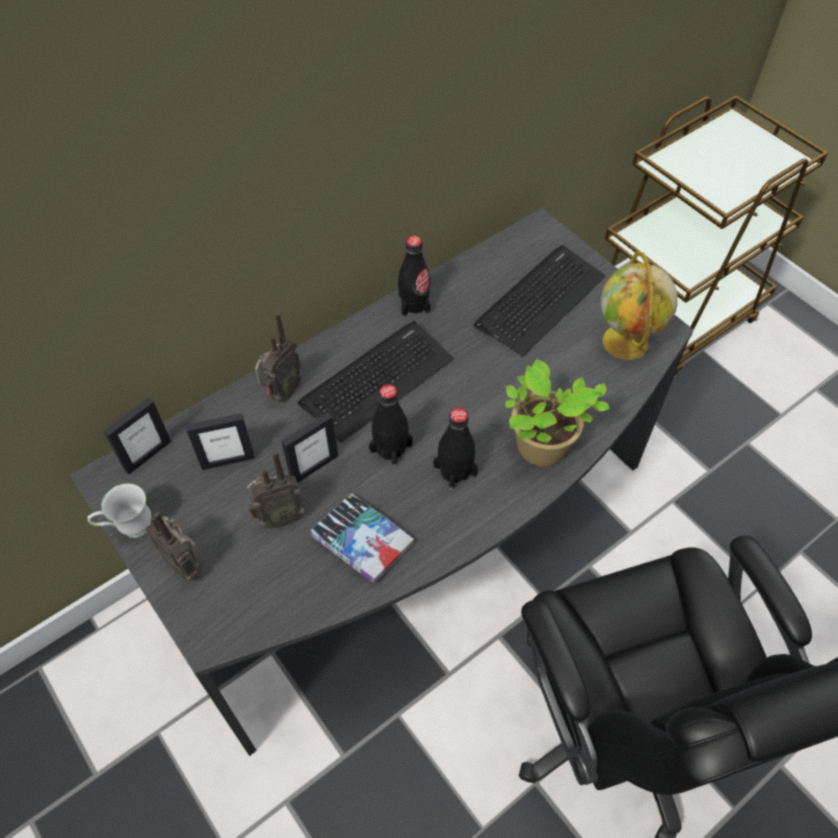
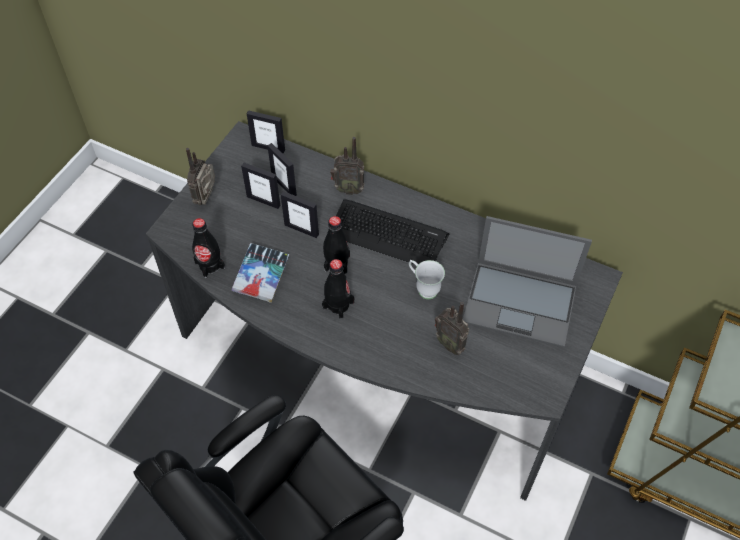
camera: 65 degrees right, 0 degrees up
white mug [87,483,152,538] -> white mug moved to [409,260,445,299]
radio [247,451,305,528] -> radio moved to [434,302,469,355]
black bottle [398,236,431,317] -> black bottle moved to [192,218,225,278]
keyboard [473,245,606,357] -> laptop [463,216,592,348]
potted plant [505,359,610,466] -> none
globe [601,251,678,360] -> none
none -> picture frame [241,163,280,209]

